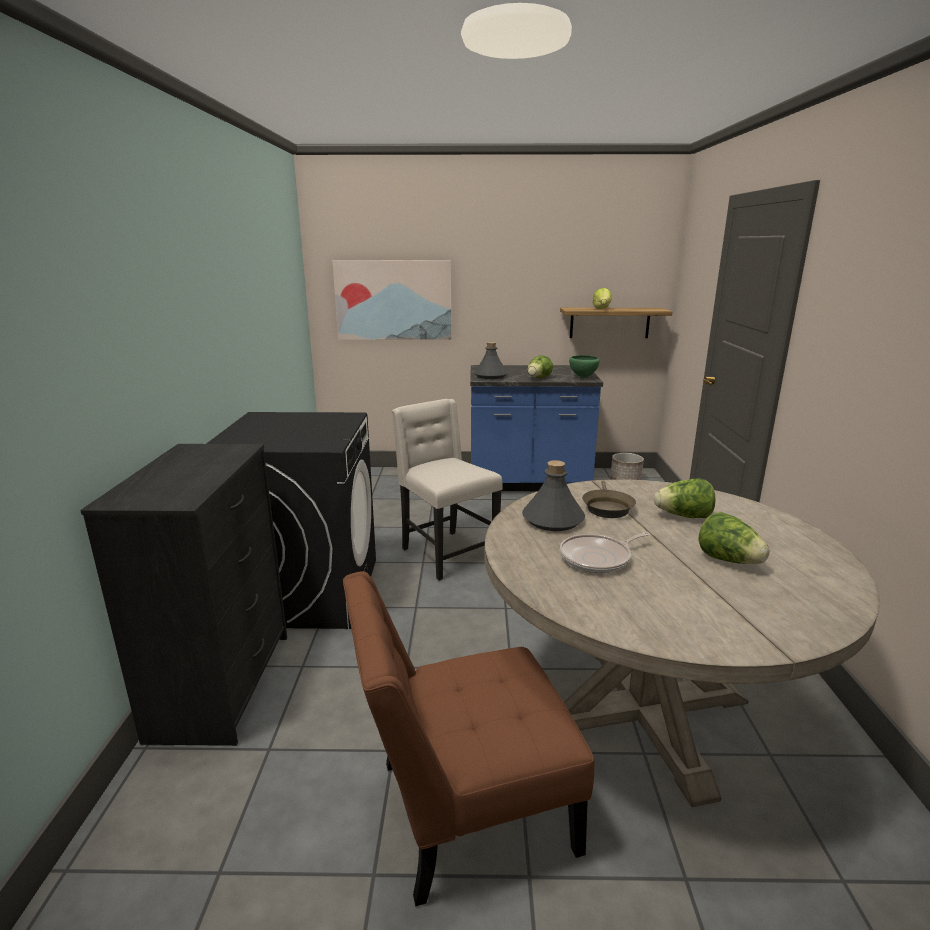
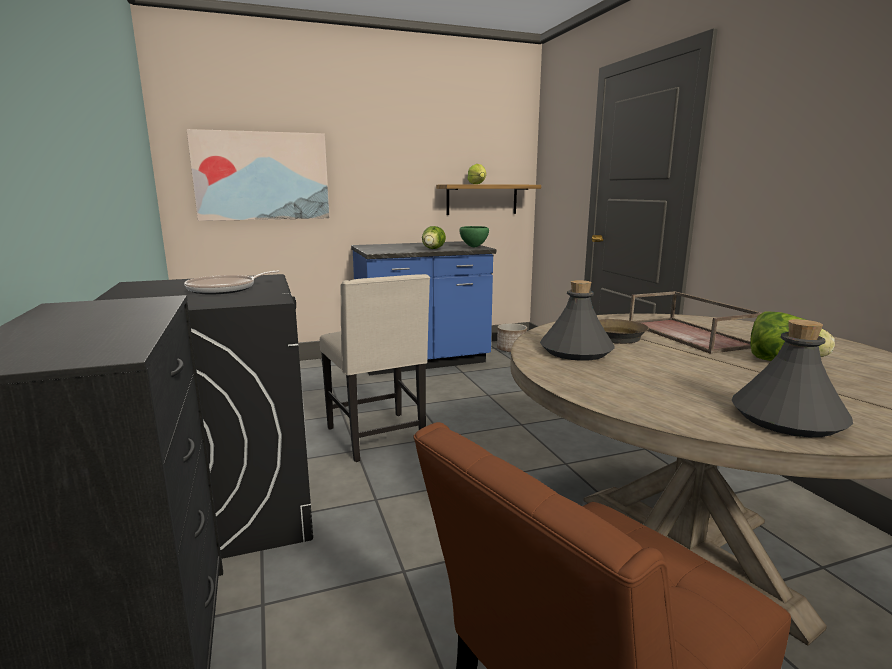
camera: 20 degrees left, 5 degrees down
beige chair [392,399,502,580] -> beige chair turned 150 degrees counterclockwise [320,274,430,462]
grey bottle [474,342,508,379] -> grey bottle moved to [731,319,853,437]
frying pan [560,532,650,573] -> frying pan moved to [184,271,279,295]
lettuce [654,478,715,518] -> brown tray [629,291,761,354]

